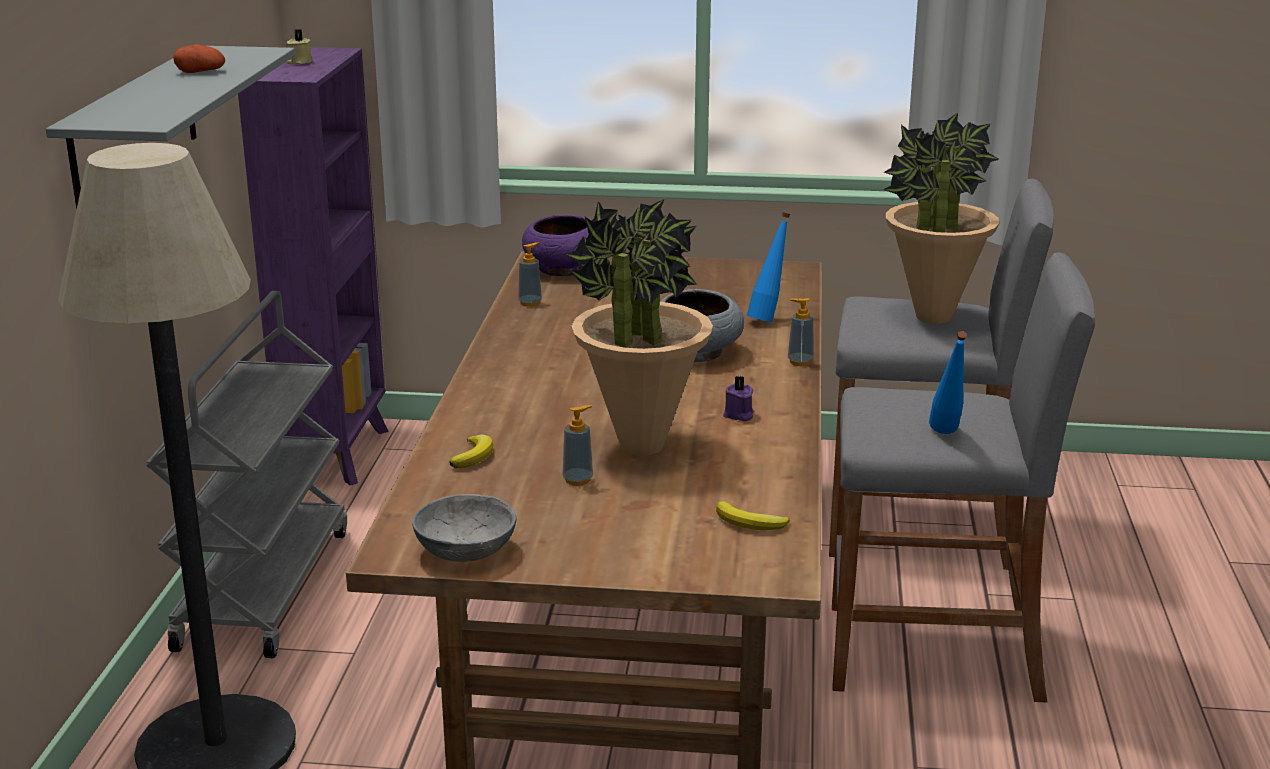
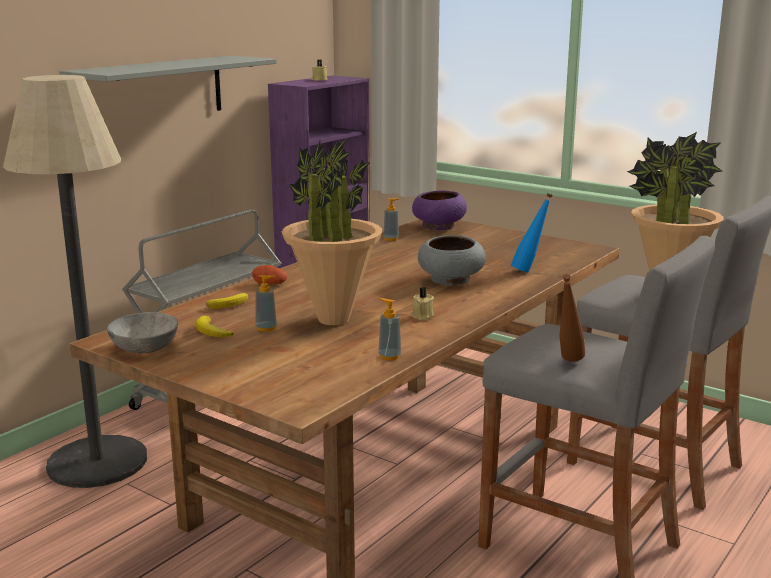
camera: 30 degrees right, 5 degrees down
potato [173,44,225,73] -> potato moved to [252,265,287,284]
banana [716,501,790,530] -> banana moved to [196,316,233,337]
purple candle [723,376,753,421] -> beige candle [411,287,434,321]
soap dispenser [788,298,814,366] -> soap dispenser moved to [378,298,401,360]
blue bottle [929,331,967,434] -> brown bottle [559,274,585,362]

